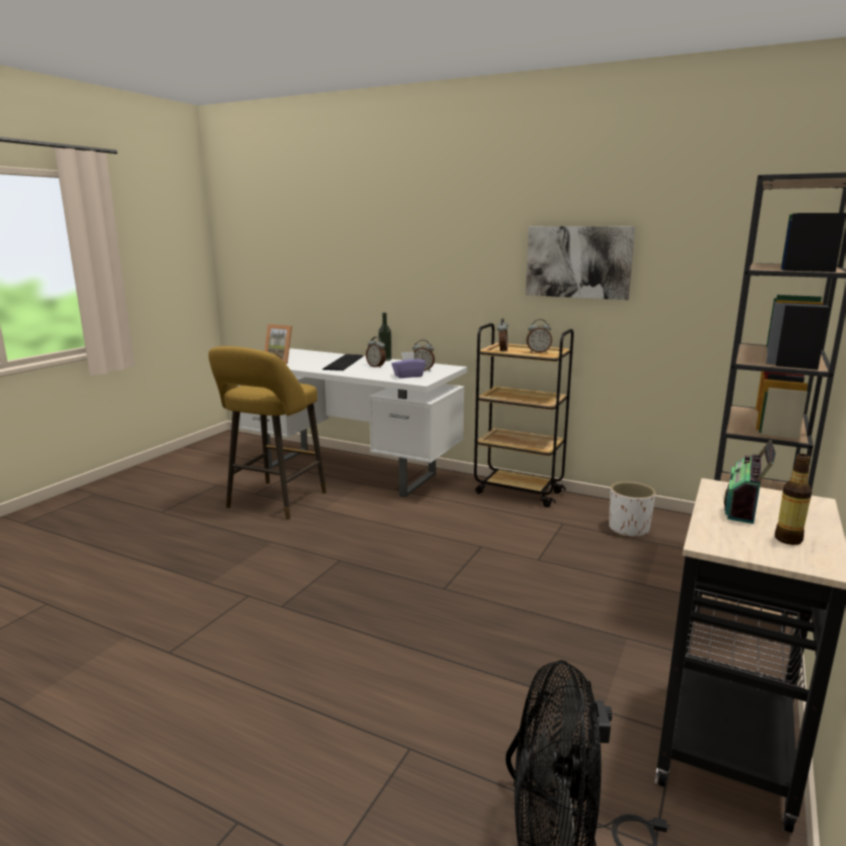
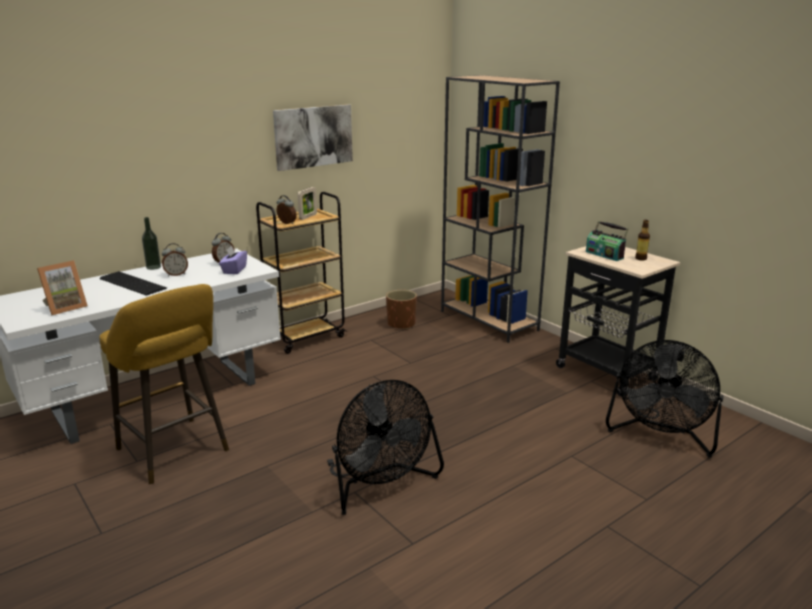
camera: 65 degrees left, 5 degrees up
alarm clock [526,319,552,353] -> picture frame [298,187,317,220]
white planter [609,481,656,537] -> brown planter [386,290,417,329]
none -> black fan [327,380,444,515]

